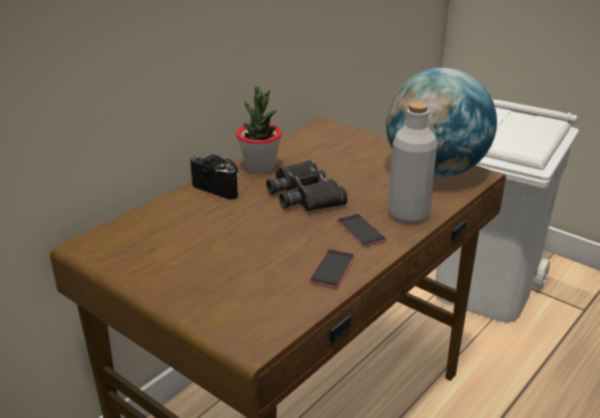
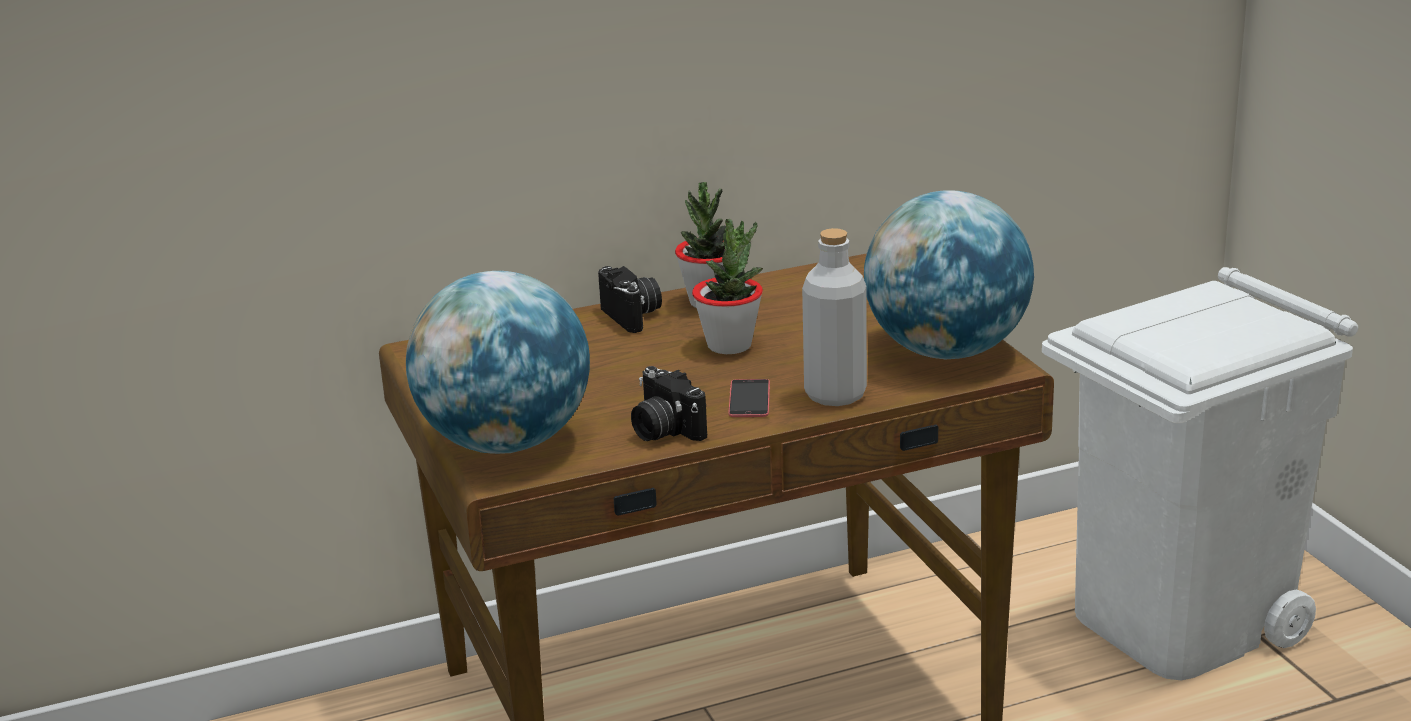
camera: 30 degrees right, 5 degrees down
black binoculars [266,160,348,211] -> potted plant [692,219,763,354]
phone [309,249,355,289] -> camera [631,366,707,441]
none -> globe [406,271,590,454]

